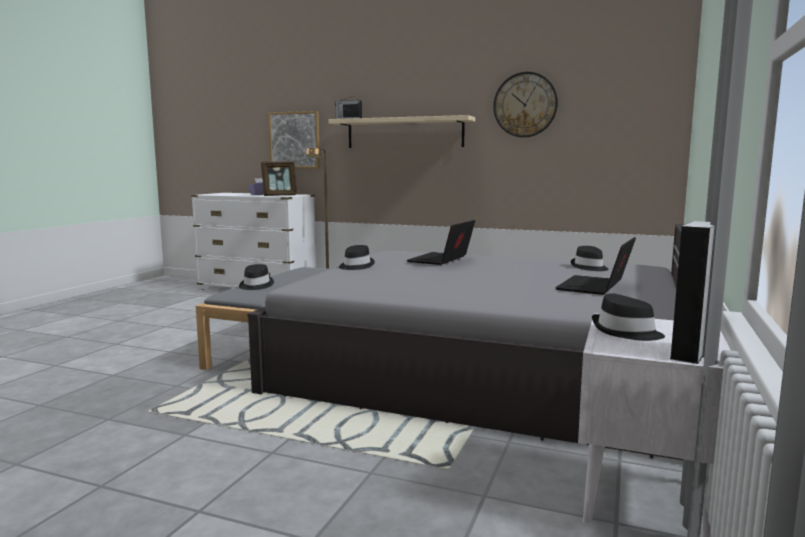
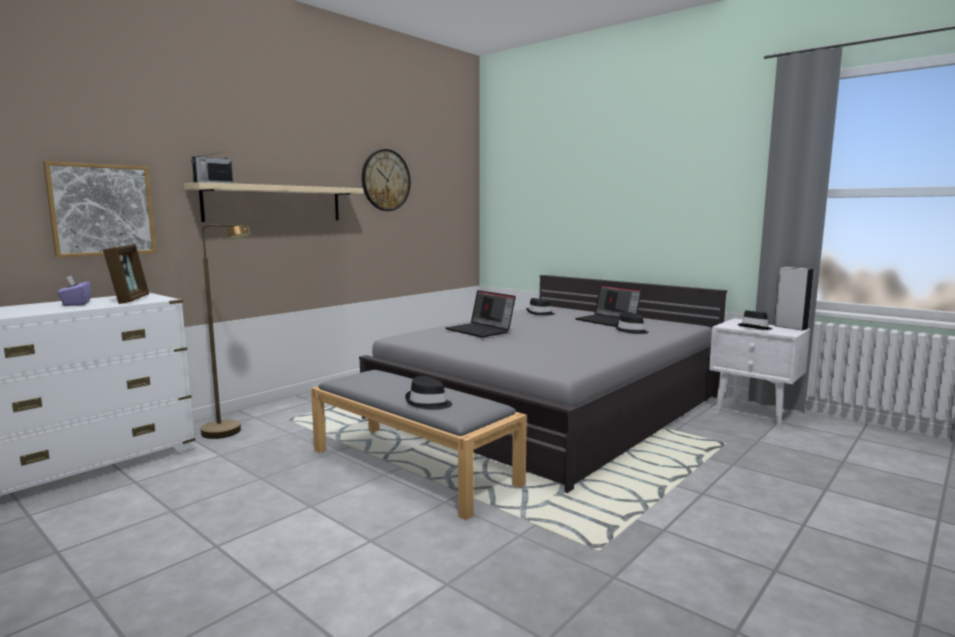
camera: 70 degrees left, 0 degrees up
black hat [339,245,375,270] -> black hat moved to [615,312,649,334]

